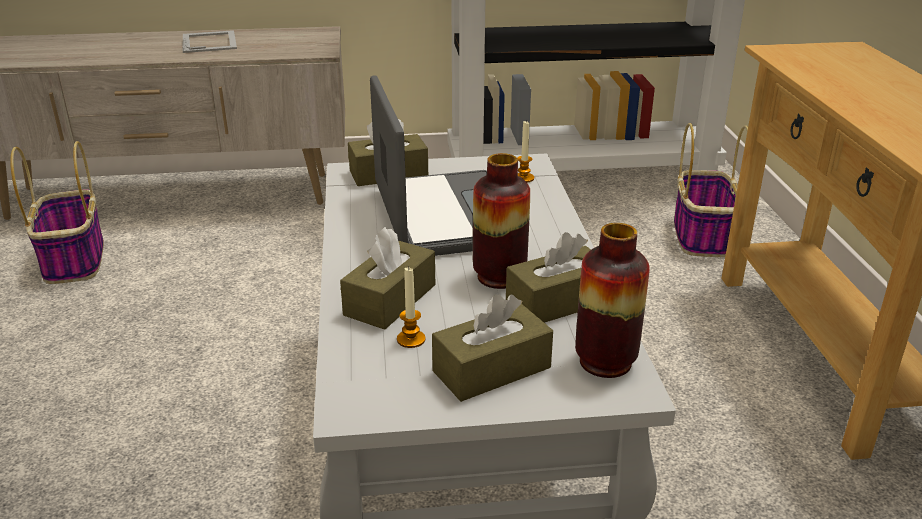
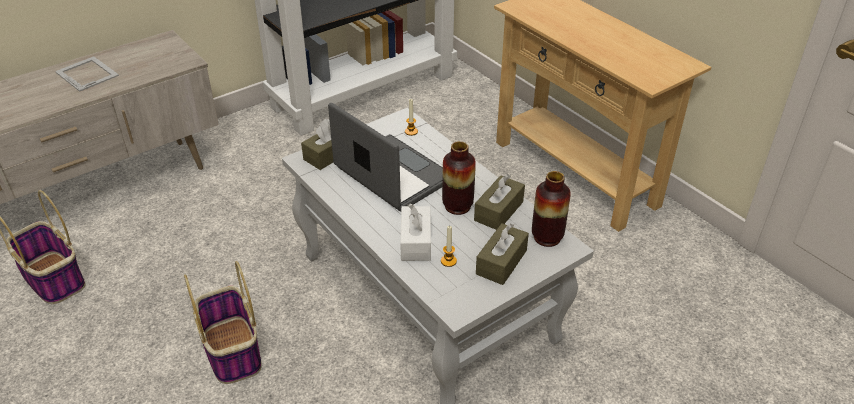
camera: 30 degrees left, 10 degrees up
brown tissue box [340,227,435,330] -> white tissue box [400,204,431,261]
basket [674,123,748,257] -> basket moved to [184,261,262,384]

